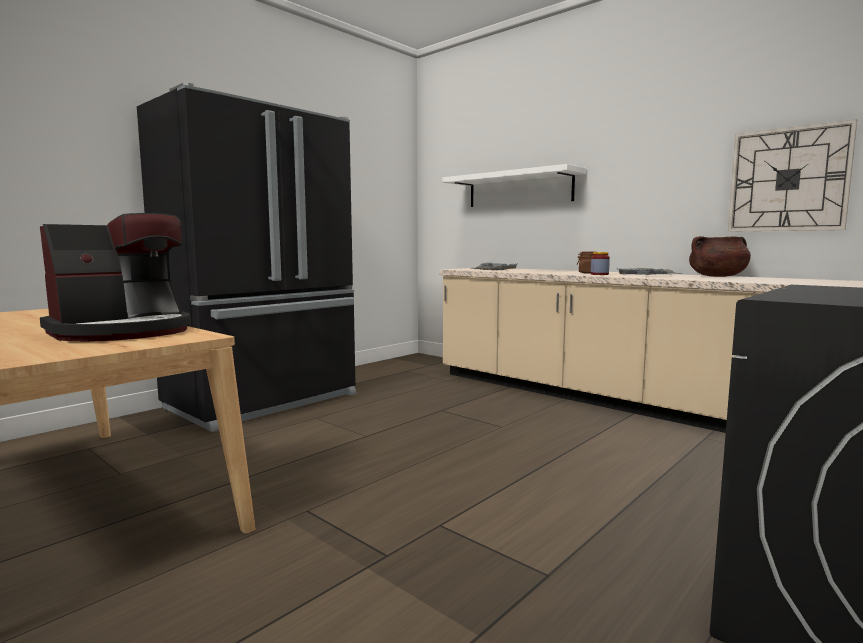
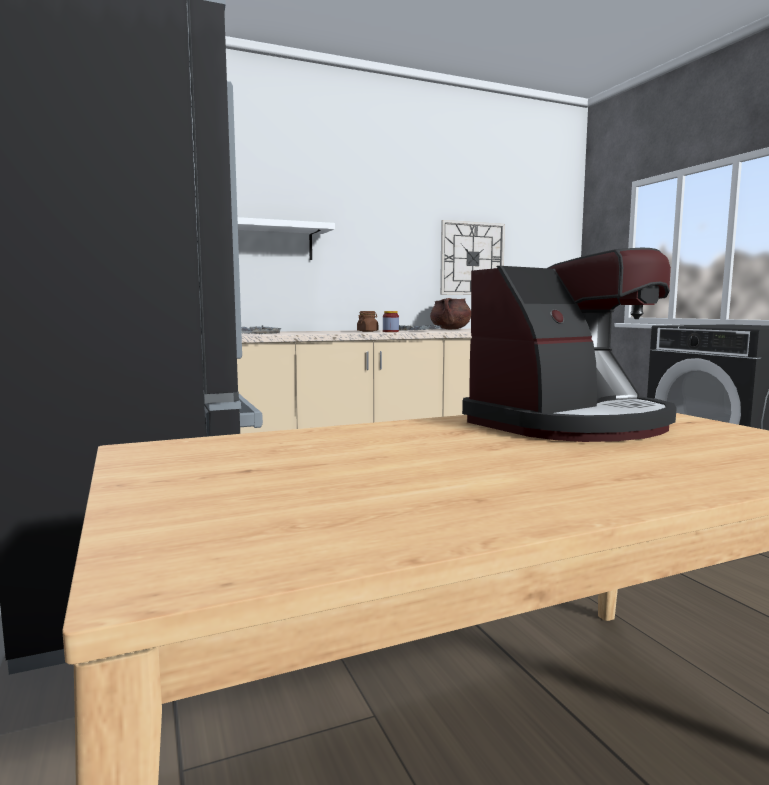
camera: 65 degrees left, 0 degrees up
coffee machine [40,213,190,342] -> coffee machine turned 75 degrees clockwise [462,248,677,442]

